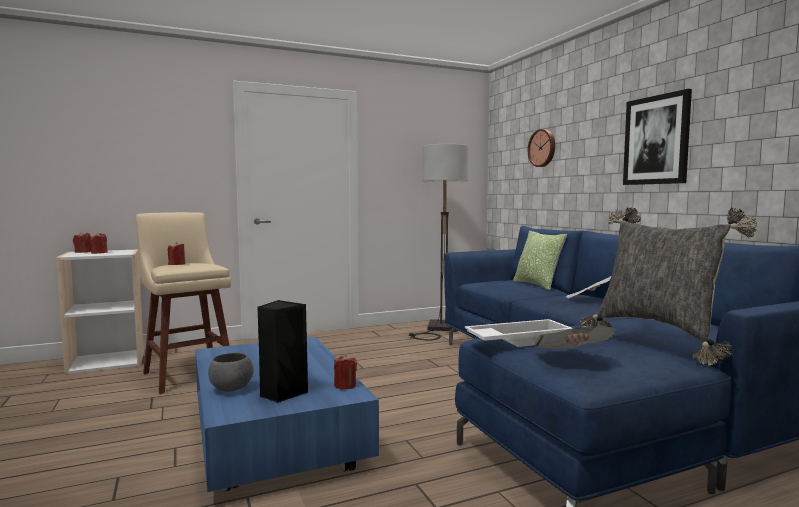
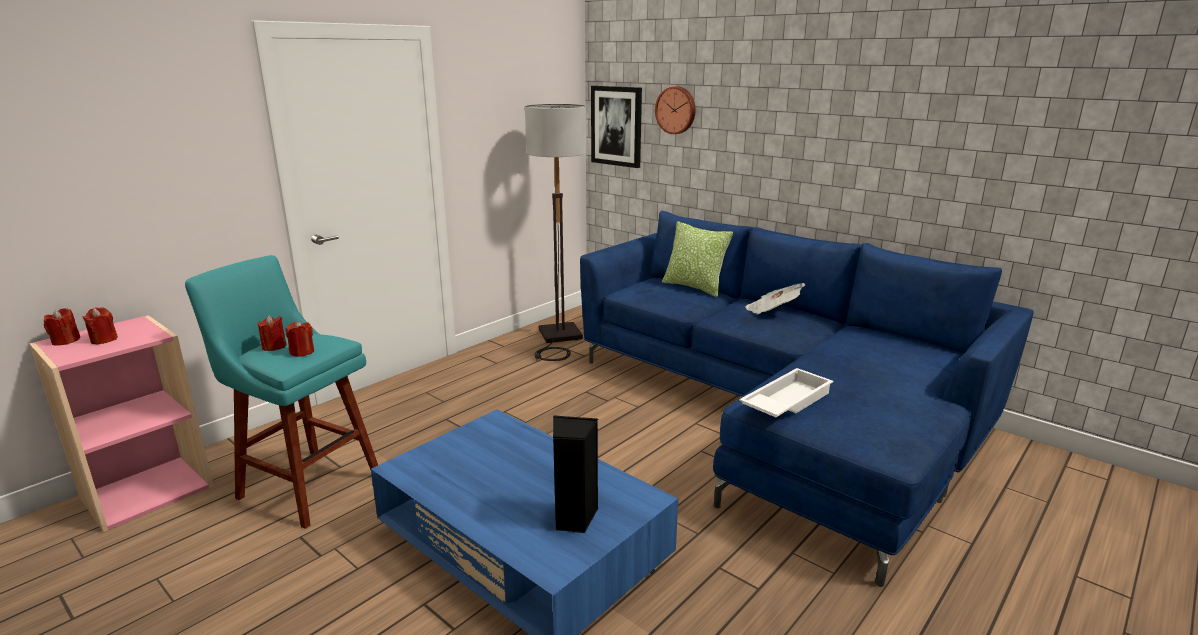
camera: 25 degrees left, 15 degrees up
white bookcase [56,249,144,374] -> pink bookcase [29,315,213,532]
beige stool [135,212,231,394] -> turquoise stool [185,255,378,529]
grey bowl [208,352,254,391] -> none
red candle [334,354,357,389] -> red candle moved to [286,320,314,357]
newspaper [534,325,616,349] -> none
pillow [580,207,758,366] -> none
picture [623,89,692,185] -> picture moved to [591,86,642,168]

